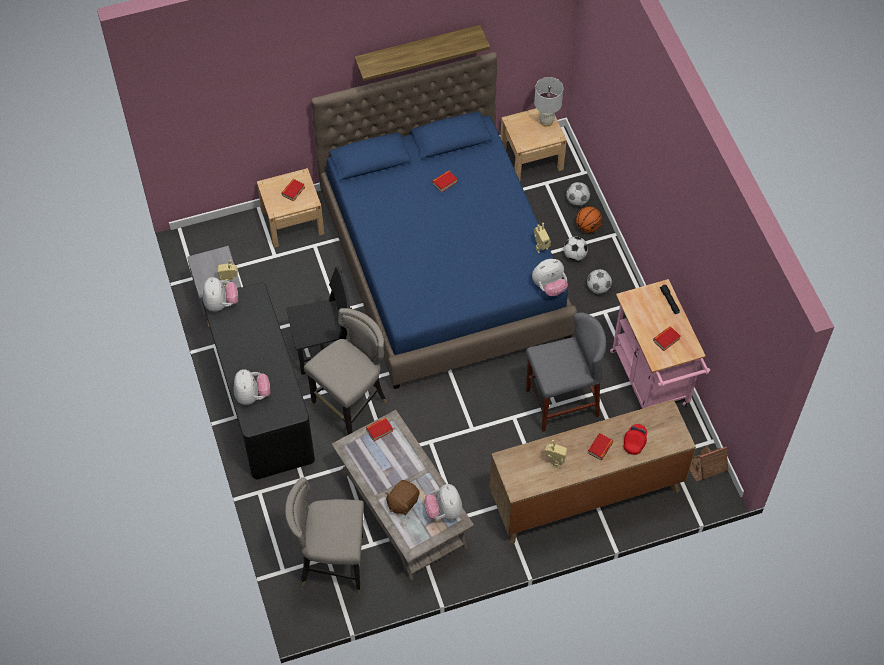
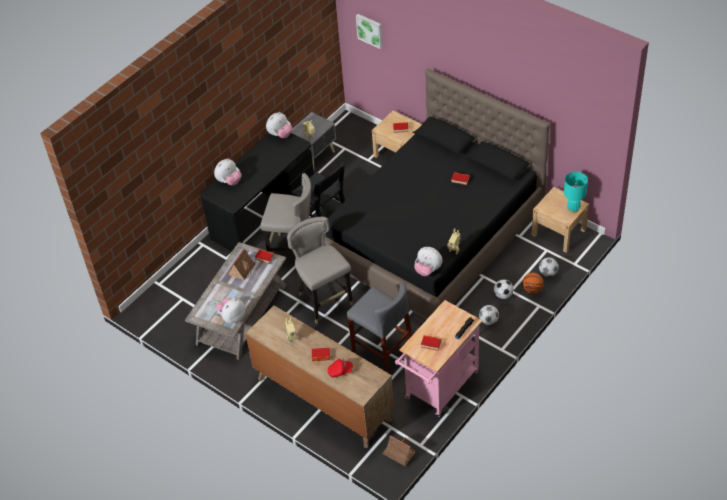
camera: 60 degrees right, 10 degrees down
grey stool [285,477,364,594] -> grey stool moved to [287,217,353,324]
blue bed [311,52,577,389] -> black bed [324,69,550,319]
shelf [355,25,490,81] -> none
brown plush toy [386,480,420,515] -> none
white table lamp [534,77,563,127] -> turquoise table lamp [564,172,588,213]
none -> toy house [228,248,256,280]
none -> picture [356,14,383,49]

